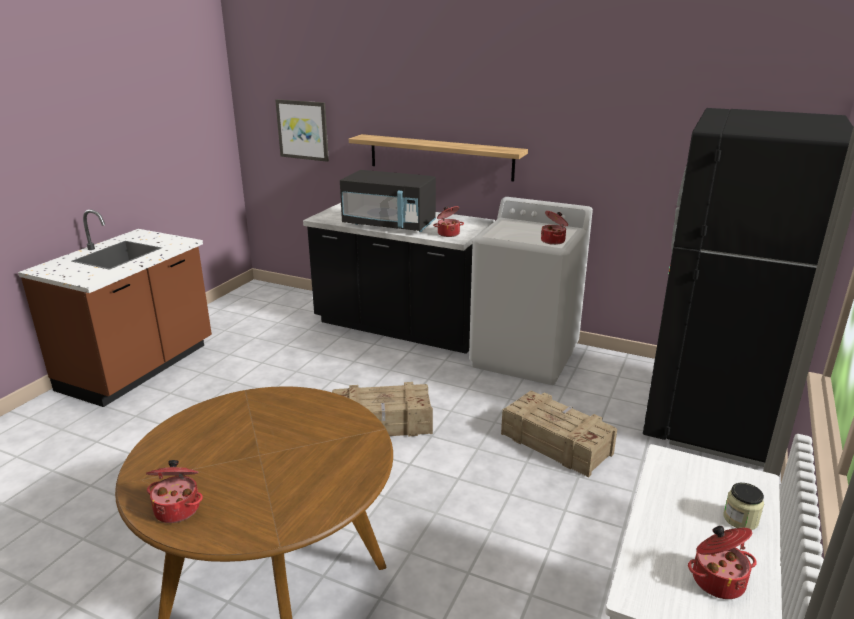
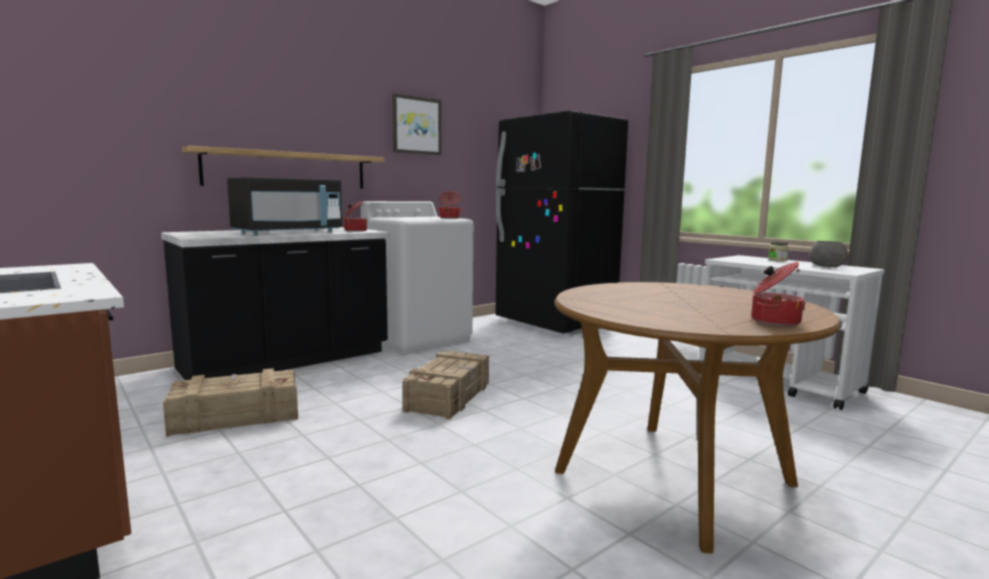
camera: 65 degrees left, 15 degrees down
picture [275,99,329,162] -> picture moved to [392,93,441,155]
crate [501,391,617,478] -> crate moved to [163,368,298,437]
cooking pot [688,526,757,599] -> grey bowl [809,241,848,267]

